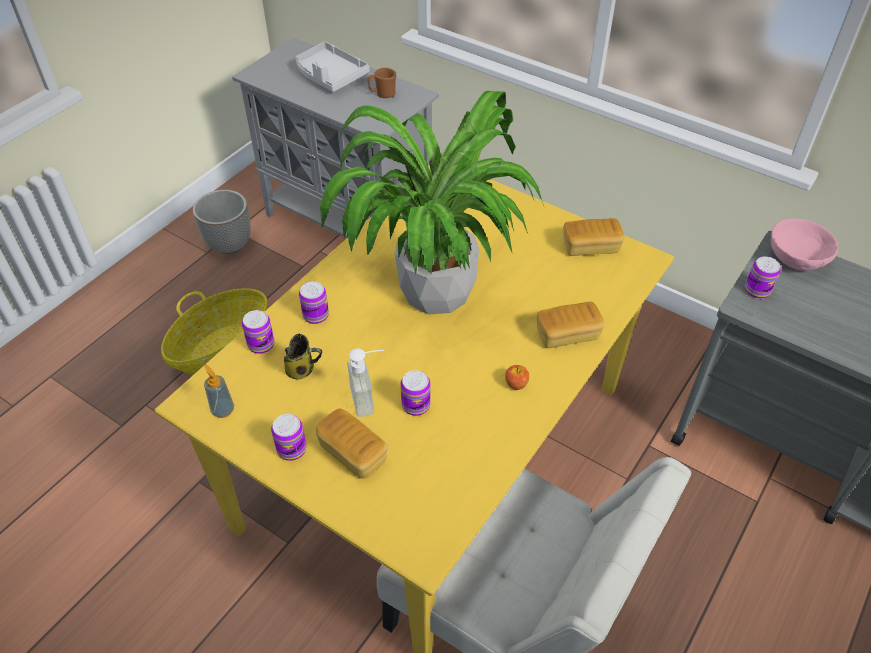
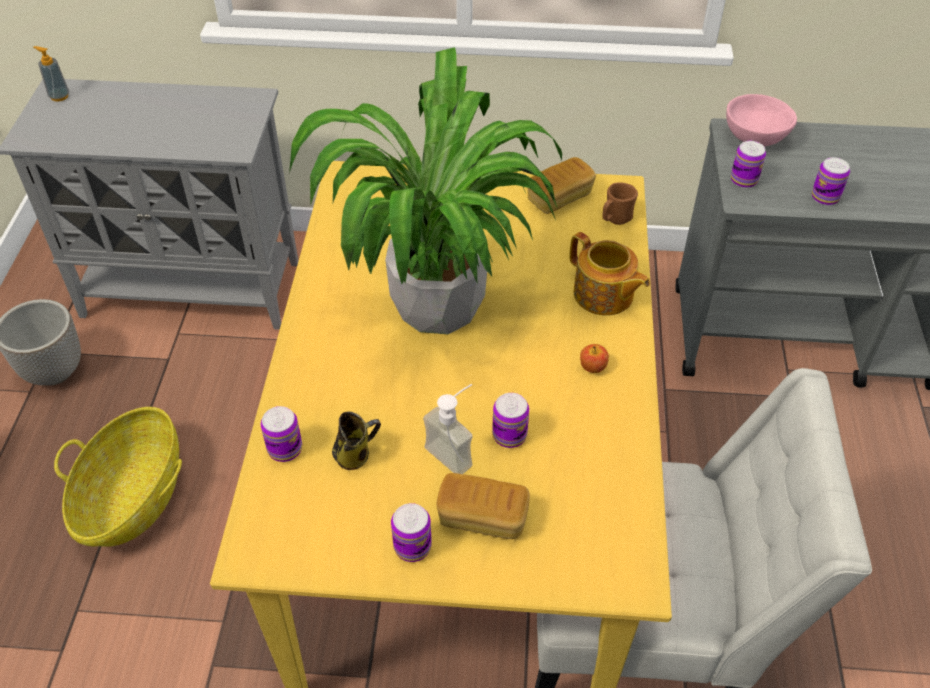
camera: 30 degrees left, 0 degrees up
soap dispenser [204,364,234,418] -> soap dispenser moved to [33,46,69,102]
grey tray [295,42,369,92] -> none
can [299,281,329,324] -> can moved to [812,157,850,205]
brown mug [368,68,396,98] -> brown mug moved to [602,182,638,225]
bread [537,302,605,348] -> teapot [570,232,650,316]

